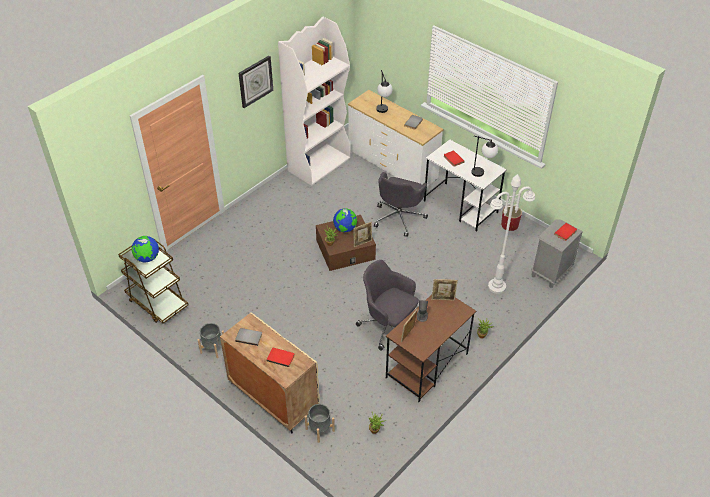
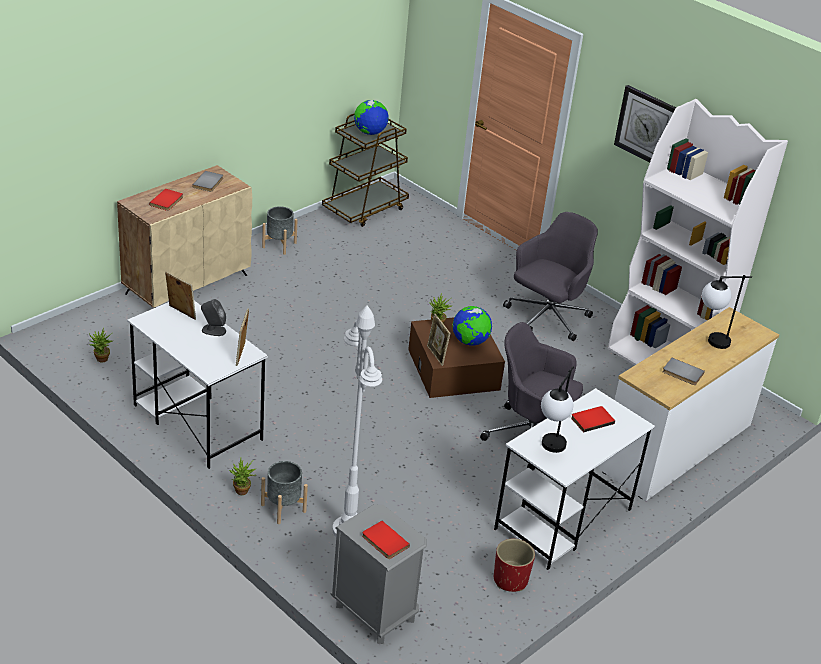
camera: 90 degrees right, 10 degrees down
grey planter [305,404,335,443] -> grey planter moved to [261,461,308,524]
grey office chair [356,260,419,351] -> grey office chair moved to [503,212,598,341]
brown desk [386,295,476,402] -> white desk [127,301,268,469]

